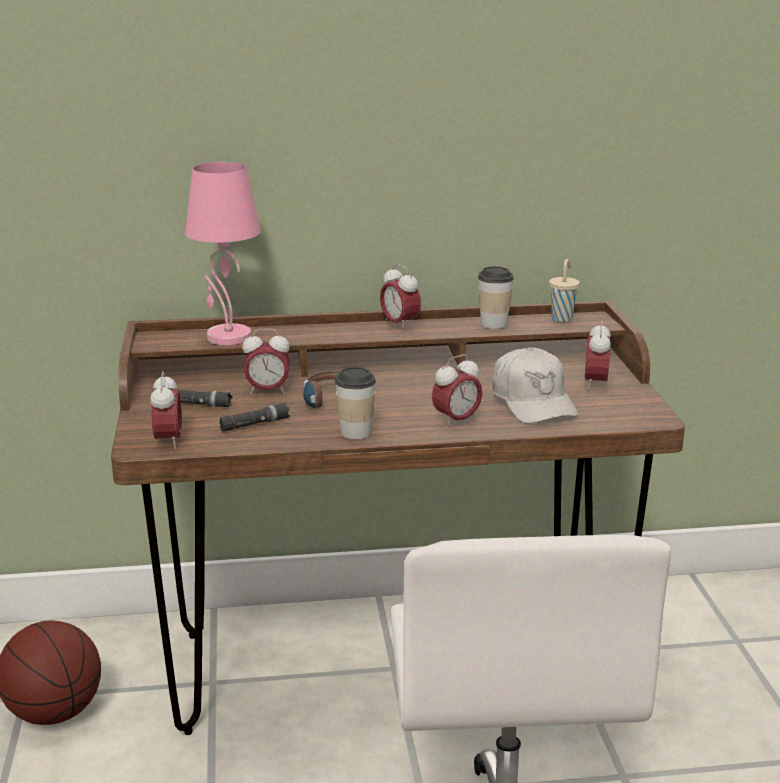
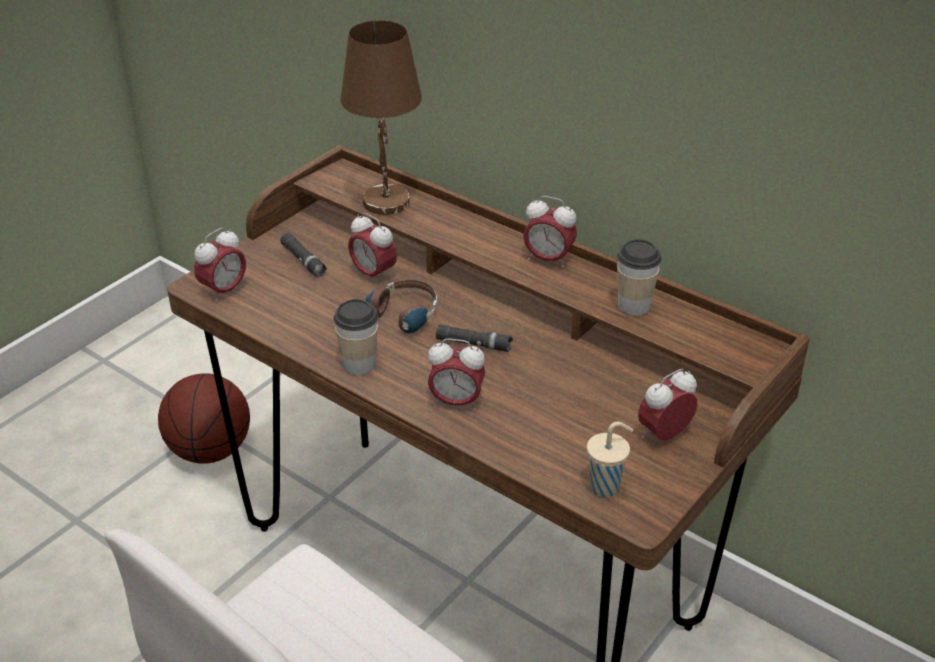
camera: 45 degrees right, 15 degrees up
pink table lamp [185,162,261,345] -> brown table lamp [341,20,422,215]
black flashlight [219,403,290,432] -> black flashlight moved to [436,324,513,352]
alarm clock [380,264,421,331] -> alarm clock turned 75 degrees counterclockwise [523,196,577,268]
white cap [493,347,579,424] -> none
beige cup [549,259,580,322] -> beige cup moved to [587,422,633,497]

